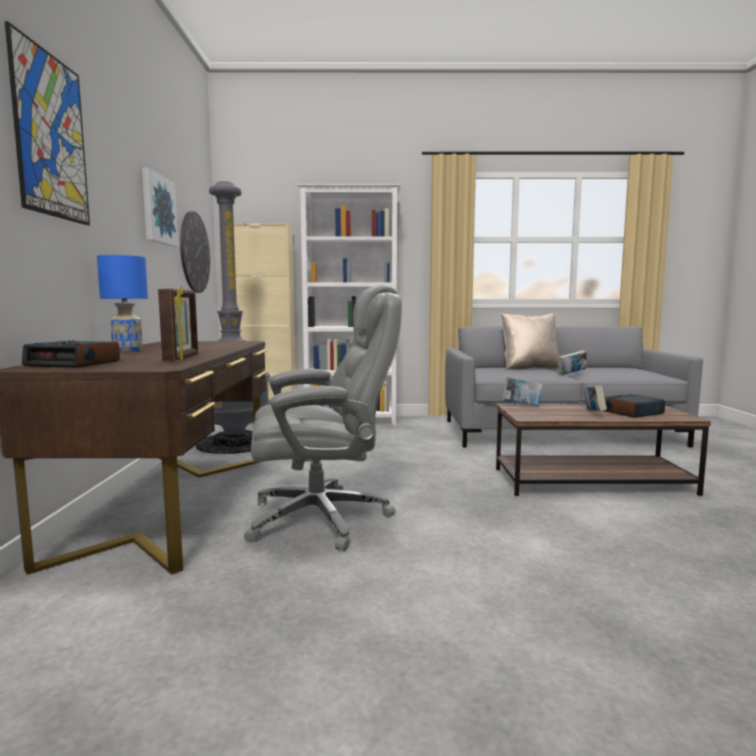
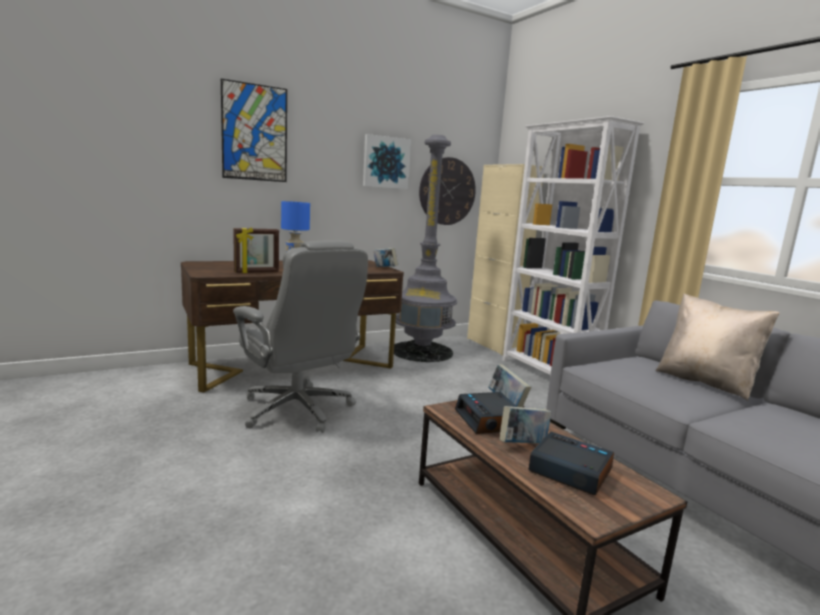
camera: 60 degrees right, 5 degrees up
alarm clock [22,340,120,368] -> alarm clock moved to [455,392,517,434]
book [558,350,587,375] -> book moved to [373,248,398,267]

